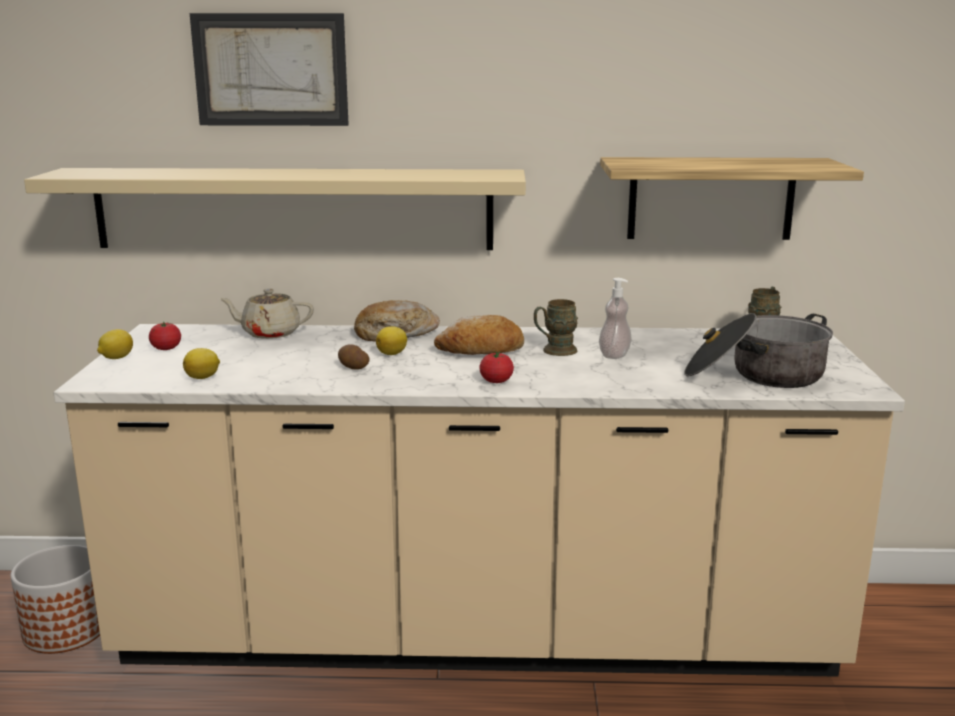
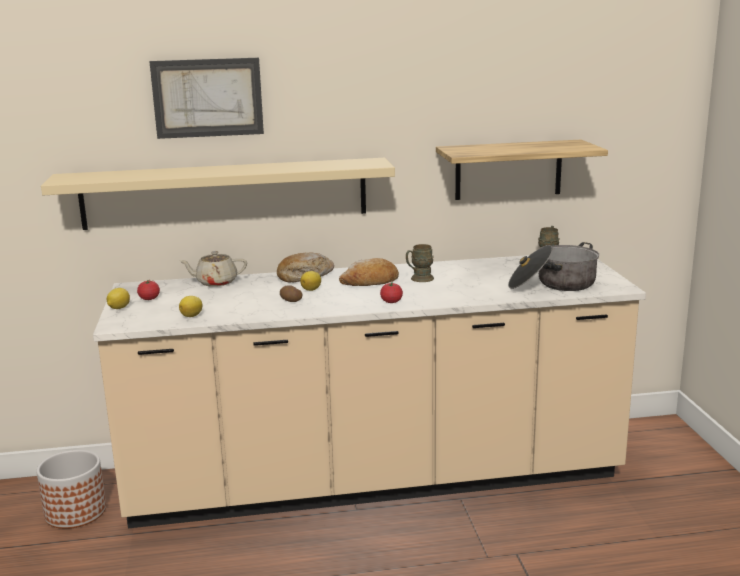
camera: 10 degrees left, 0 degrees up
soap dispenser [599,278,632,359] -> none

